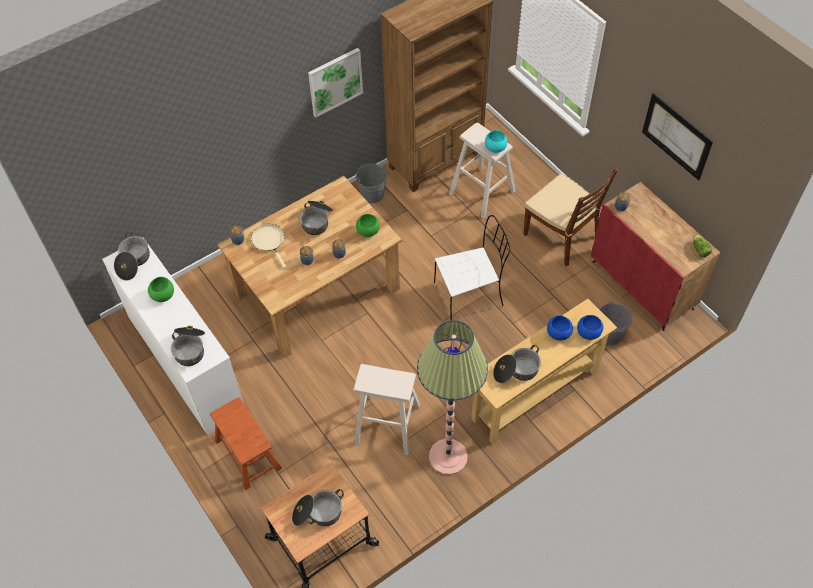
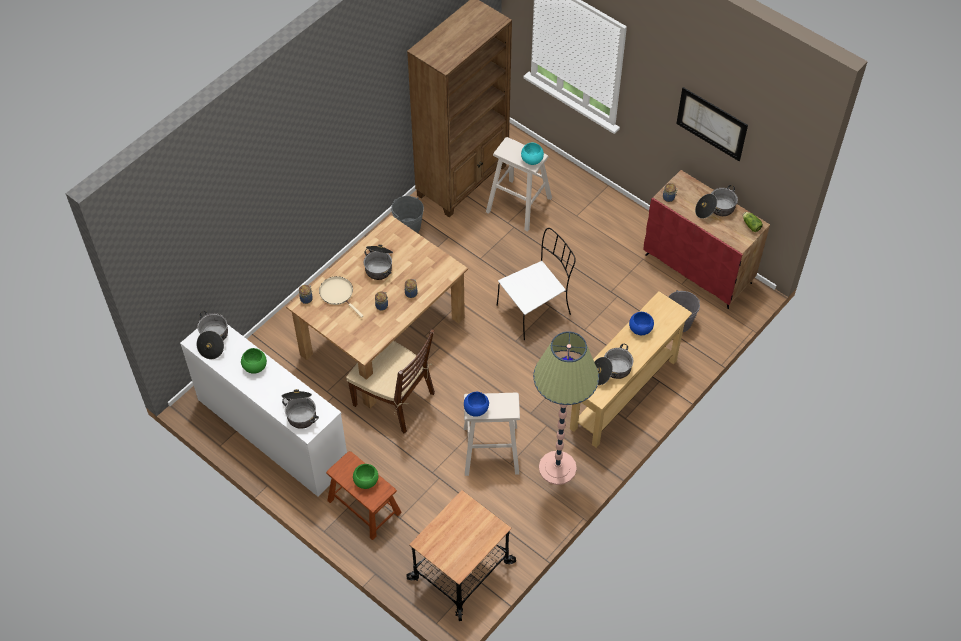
camera: 15 degrees left, 0 degrees up
cooking pot [292,489,344,526] -> cooking pot moved to [695,185,738,219]
picture [308,48,363,117] -> none
green bowl [356,214,380,237] -> green bowl moved to [353,464,378,489]
brown chair [523,168,618,266] -> brown chair moved to [346,329,435,433]
blue bowl [577,315,604,340] -> blue bowl moved to [464,392,489,417]

